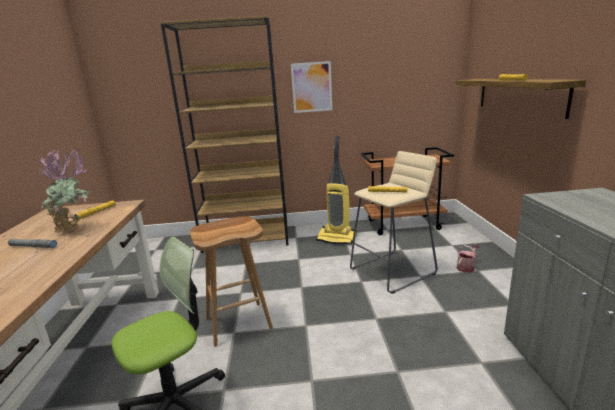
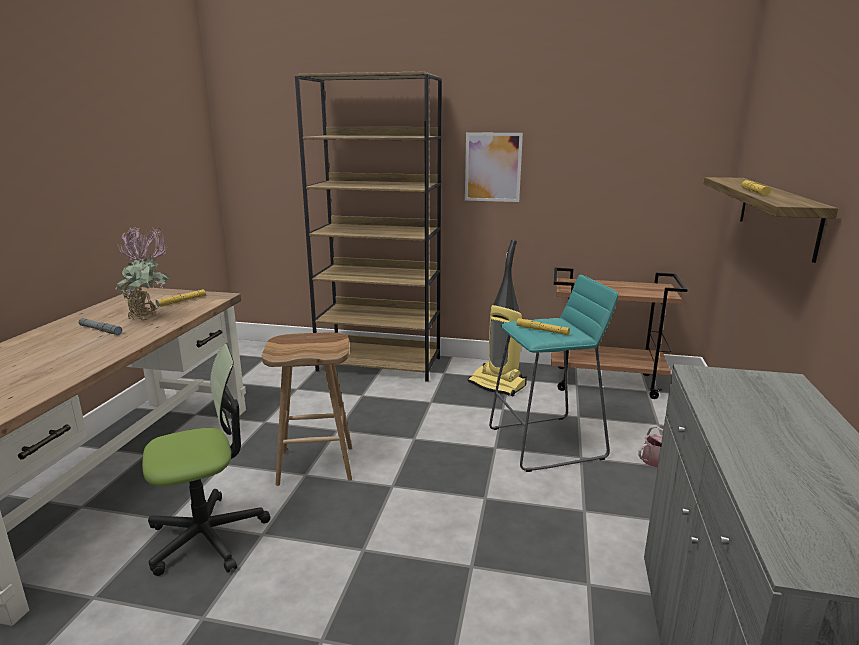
camera: 15 degrees right, 0 degrees up
beige stool [350,151,438,294] -> turquoise stool [489,275,618,472]

